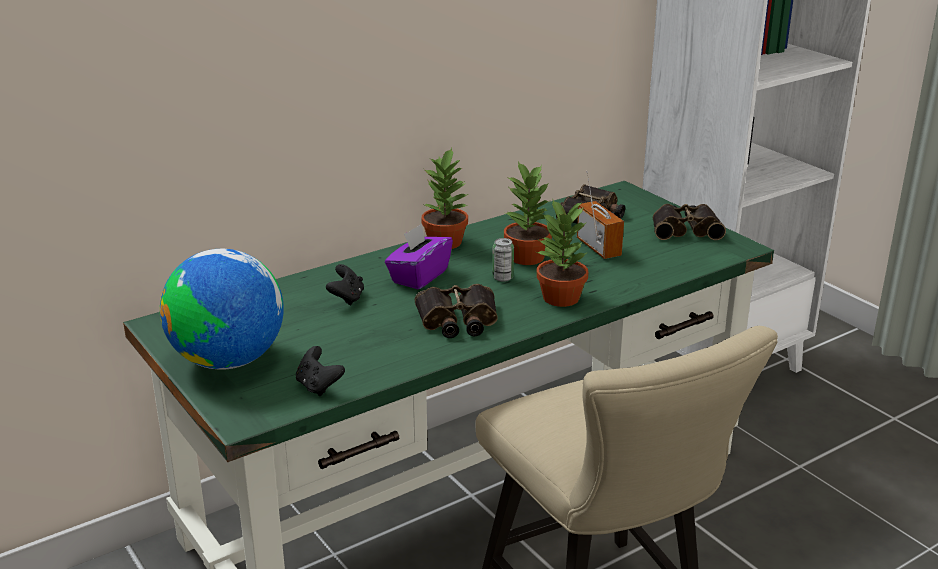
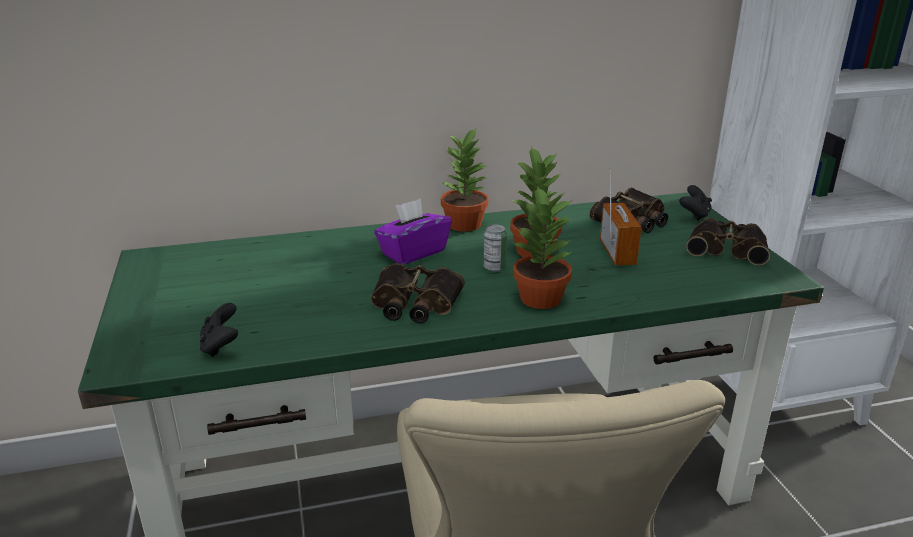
camera: 20 degrees right, 0 degrees up
globe [160,249,284,370] -> none
black game controller [326,264,364,306] -> black game controller moved to [679,185,712,221]

